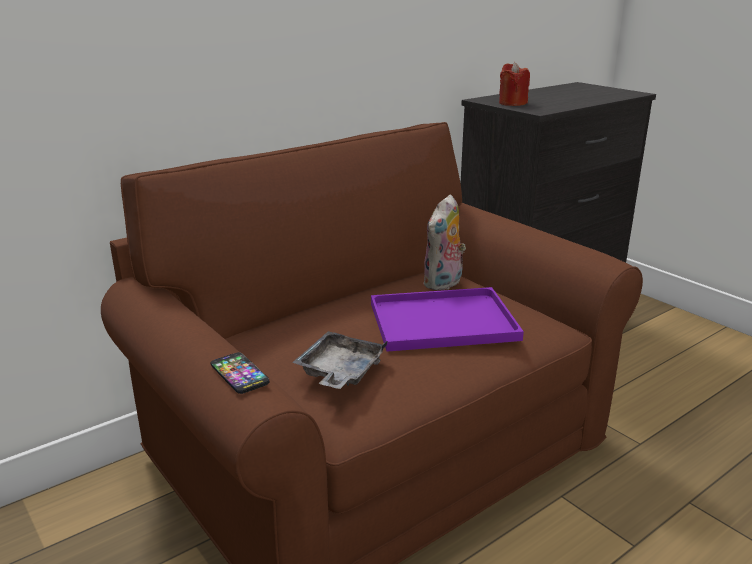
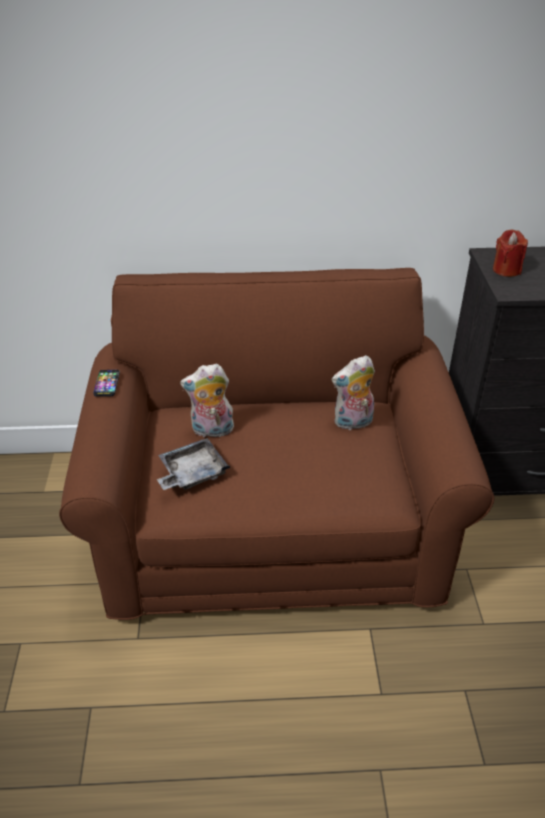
camera: 35 degrees right, 15 degrees up
phone [210,352,269,394] -> phone moved to [93,370,120,397]
purple tray [371,287,524,352] -> none
none -> plush toy [180,364,234,437]

